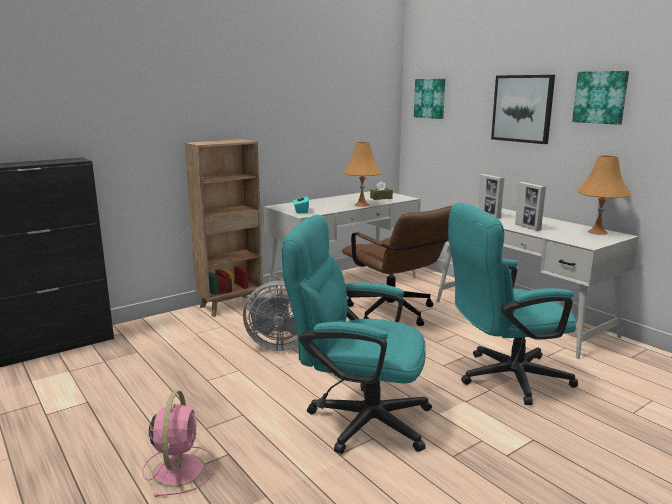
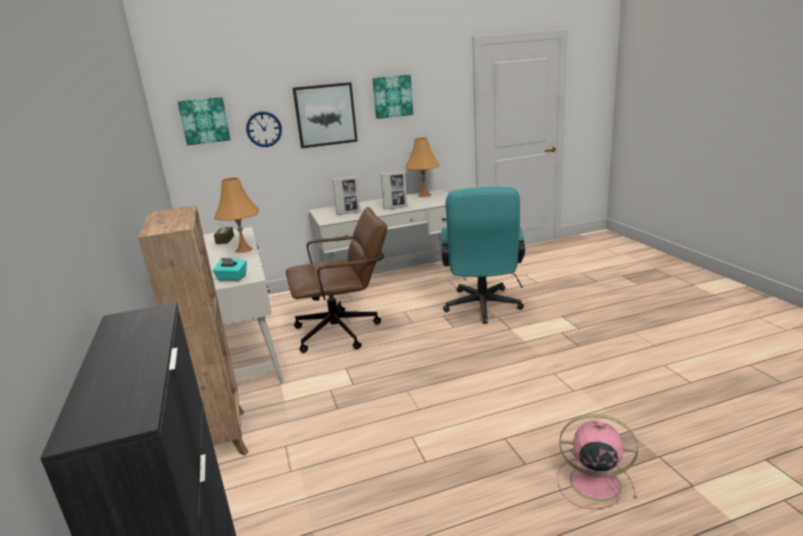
camera: 70 degrees left, 5 degrees up
grey fan [243,281,298,351] -> none
turquoise office chair [282,215,432,454] -> none
none -> wall clock [246,111,282,147]

